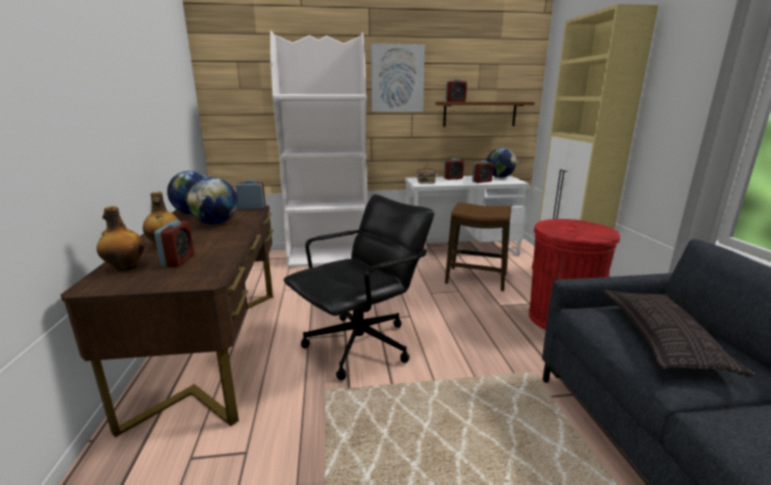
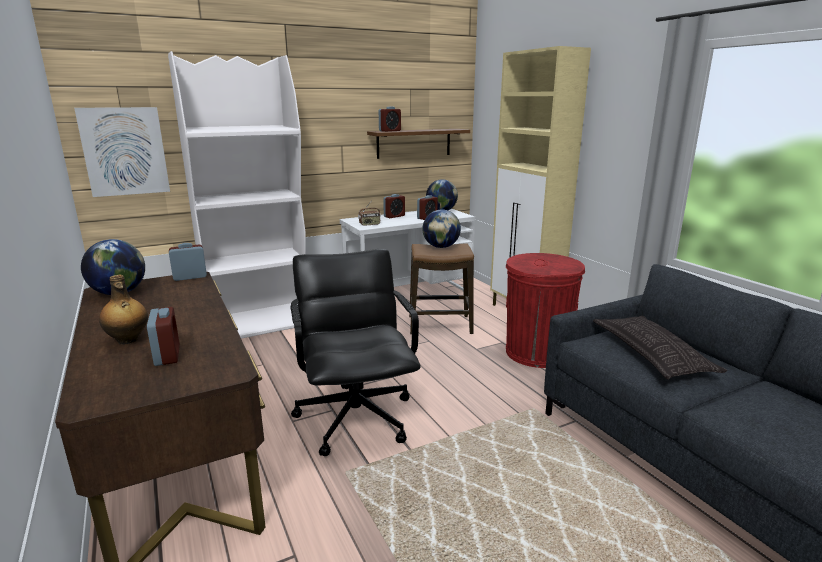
camera: 20 degrees left, 0 degrees up
bottle [97,206,144,271] -> none
globe [187,177,238,225] -> globe moved to [422,209,461,248]
black office chair [284,194,434,380] -> black office chair turned 45 degrees counterclockwise [290,249,421,456]
picture [371,43,425,112] -> picture moved to [74,107,170,197]

